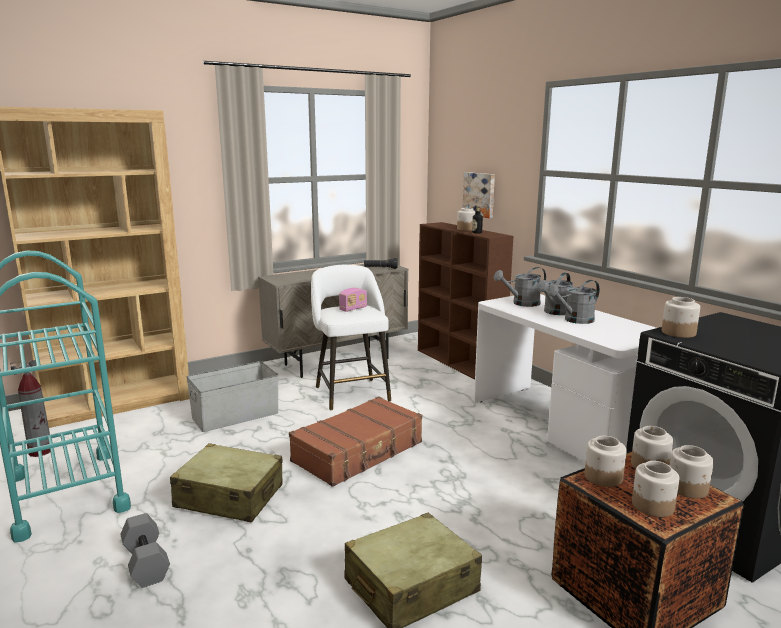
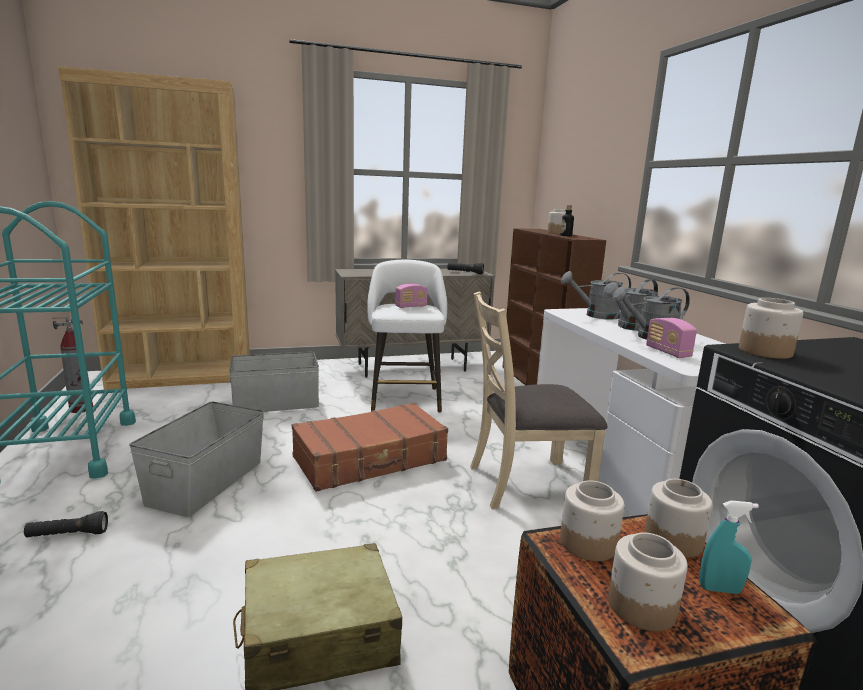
camera: 15 degrees right, 0 degrees up
grey dumbbell [120,513,170,588] -> black flashlight [24,511,108,537]
beige suitcase [170,443,283,523] -> grey storage box [129,401,264,517]
picture [463,172,495,218] -> none
jar [669,445,714,498] -> turquoise spray bottle [700,500,759,594]
none -> beige chair [470,291,608,509]
none -> radio [646,318,697,358]

